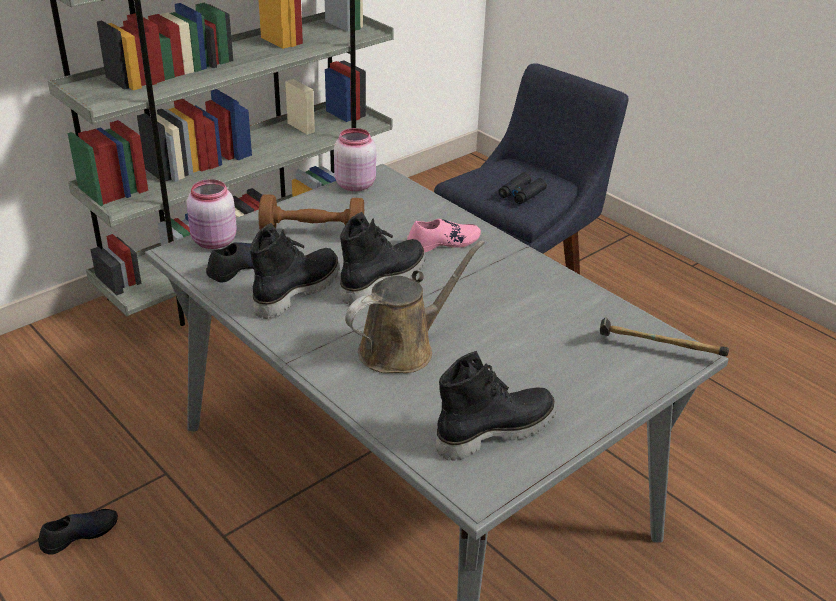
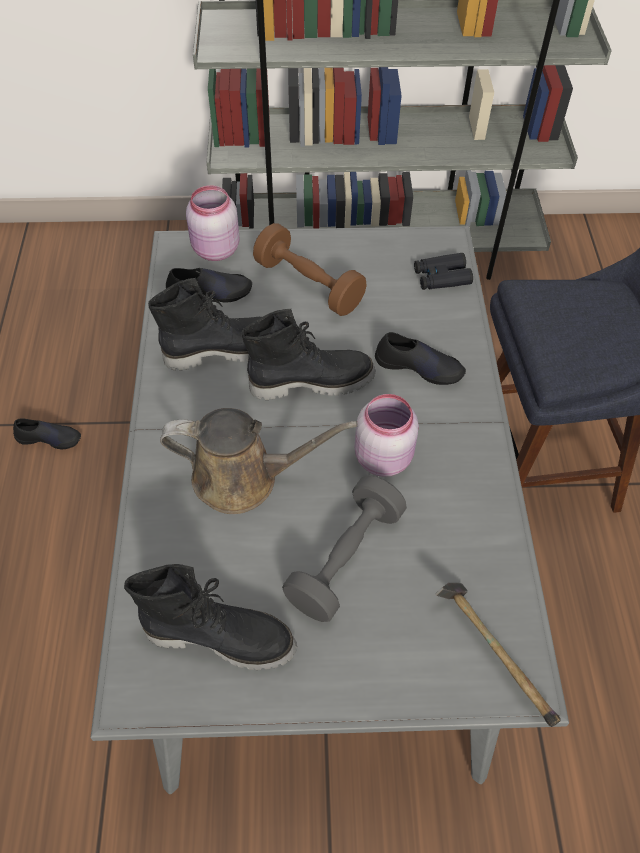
camera: 40 degrees right, 20 degrees up
pink jar [334,128,376,191] -> pink jar moved to [355,394,419,477]
pink shoe [407,219,481,252] -> black shoe [375,332,466,385]
black binoculars [498,172,547,204] -> black binoculars moved to [414,253,473,290]
none -> grey dumbbell [282,476,407,622]

